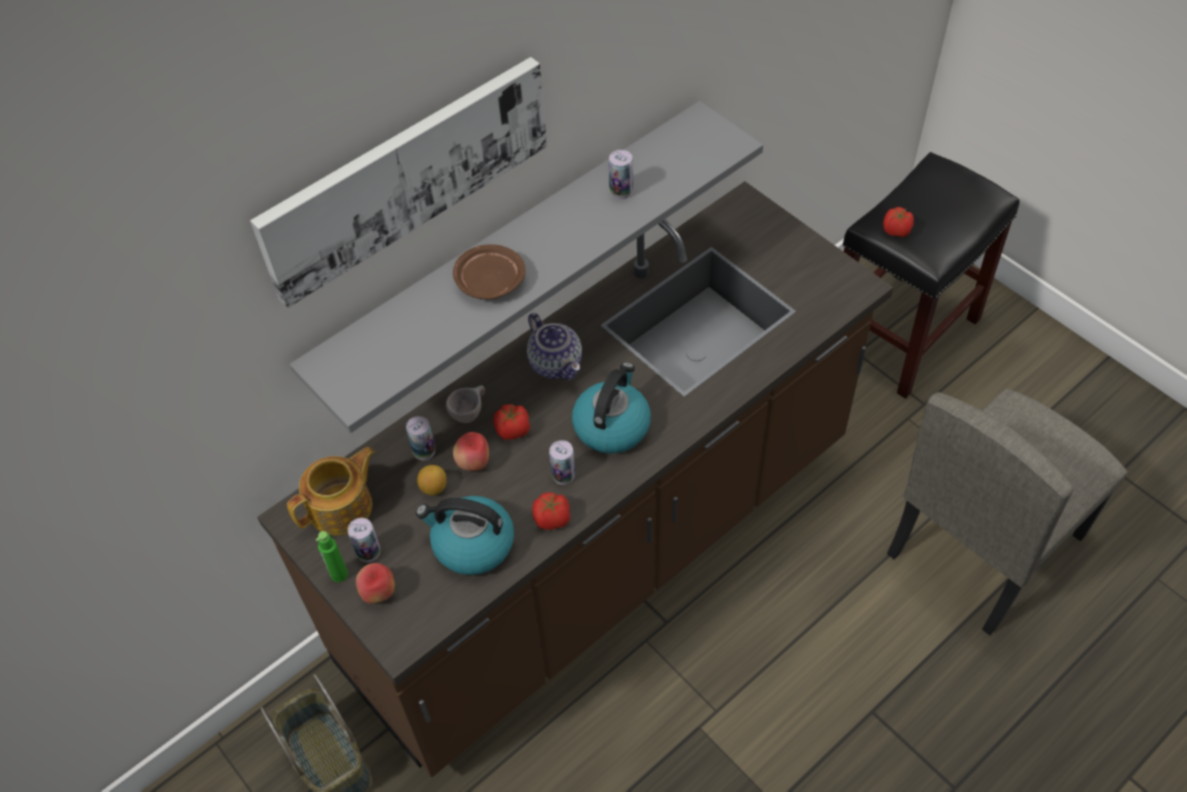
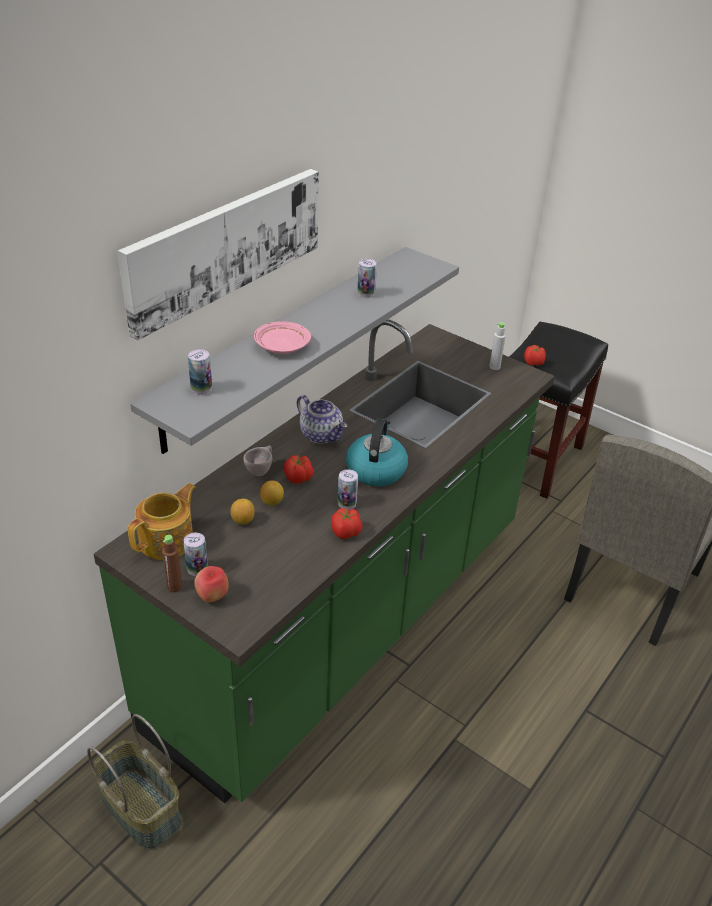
camera: 15 degrees left, 15 degrees down
brown counter [257,181,893,778] -> green counter [94,320,555,803]
green bottle [316,531,348,582] -> brown bottle [162,535,182,592]
can [406,416,435,460] -> can moved to [188,349,212,395]
kettle [416,496,514,575] -> none
brown plate [453,244,526,299] -> pink plate [254,321,311,354]
apple [453,432,489,471] -> lemon [260,481,284,505]
none -> grey bottle [489,322,506,370]

